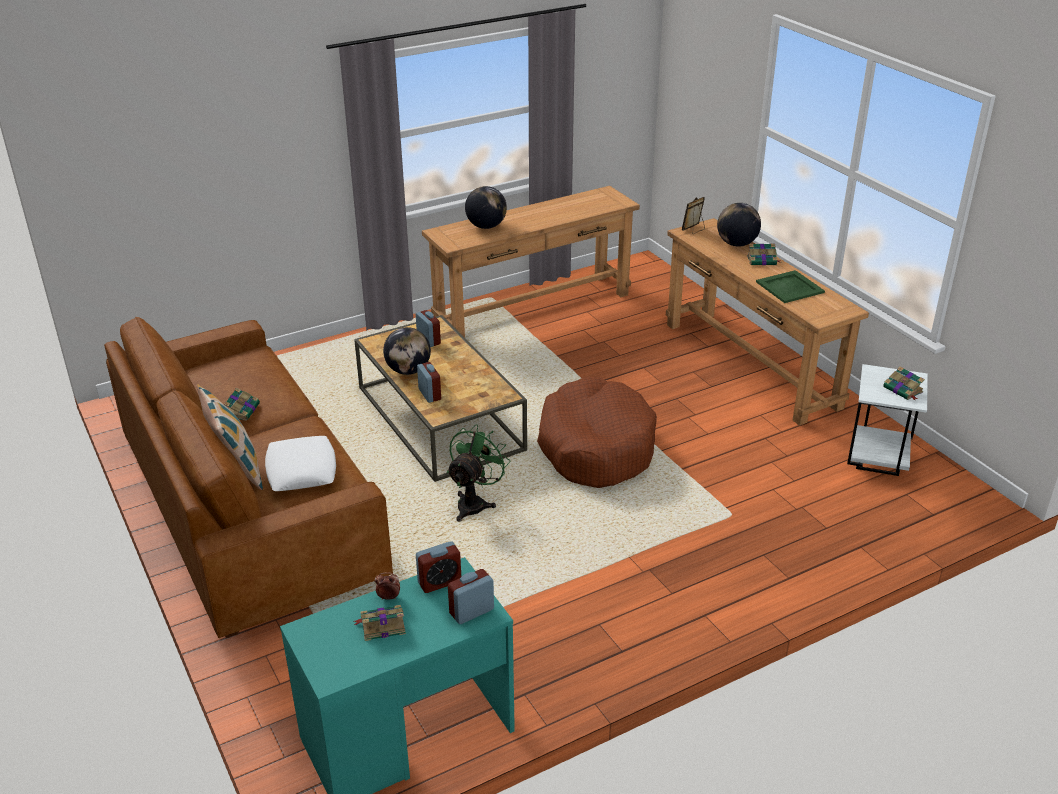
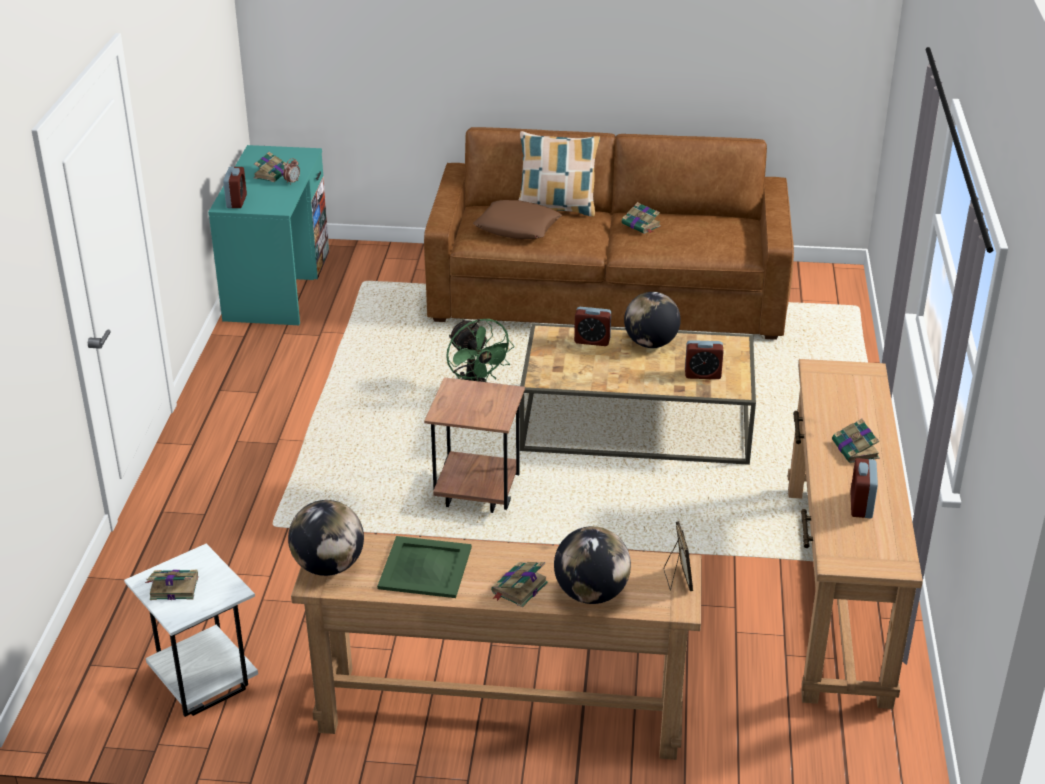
camera: 125 degrees right, 0 degrees up
white pillow [265,436,336,491] -> brown pillow [473,200,562,239]
alarm clock [416,541,461,593] -> alarm clock moved to [851,458,878,518]
globe [465,186,507,229] -> globe moved to [288,500,364,576]
brown dog bed [537,377,657,488] -> brown side table [424,377,525,513]
none -> book [832,419,880,463]

